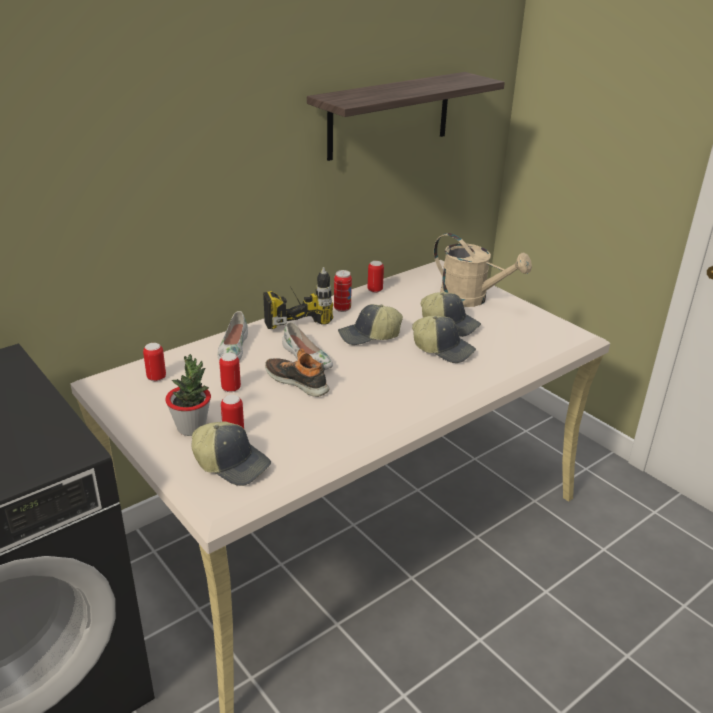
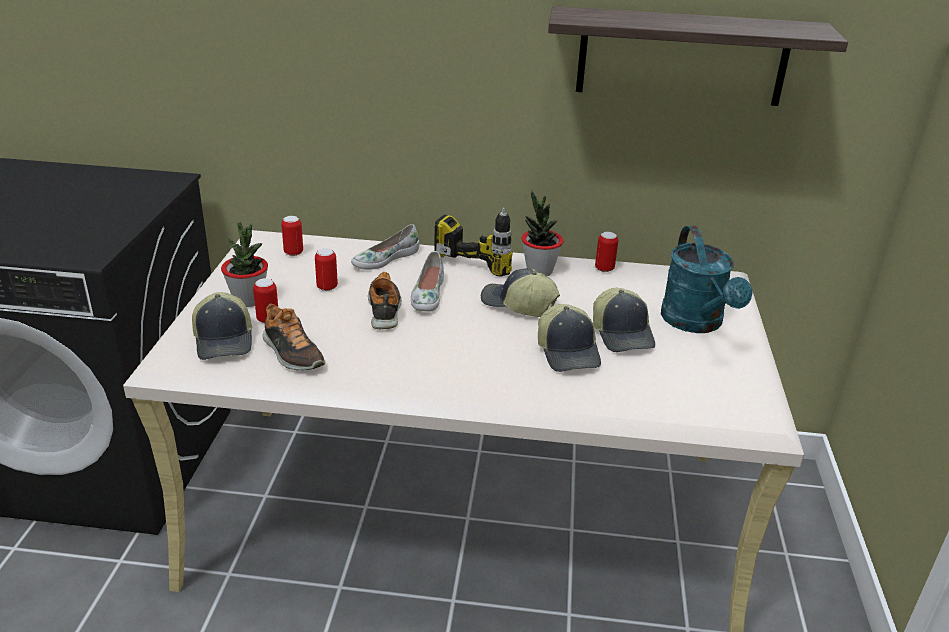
camera: 45 degrees right, 0 degrees up
can [334,270,352,312] -> potted plant [522,191,564,276]
beige watering can [434,233,532,307] -> turquoise watering can [661,226,753,333]
none -> shoe [263,303,326,370]

